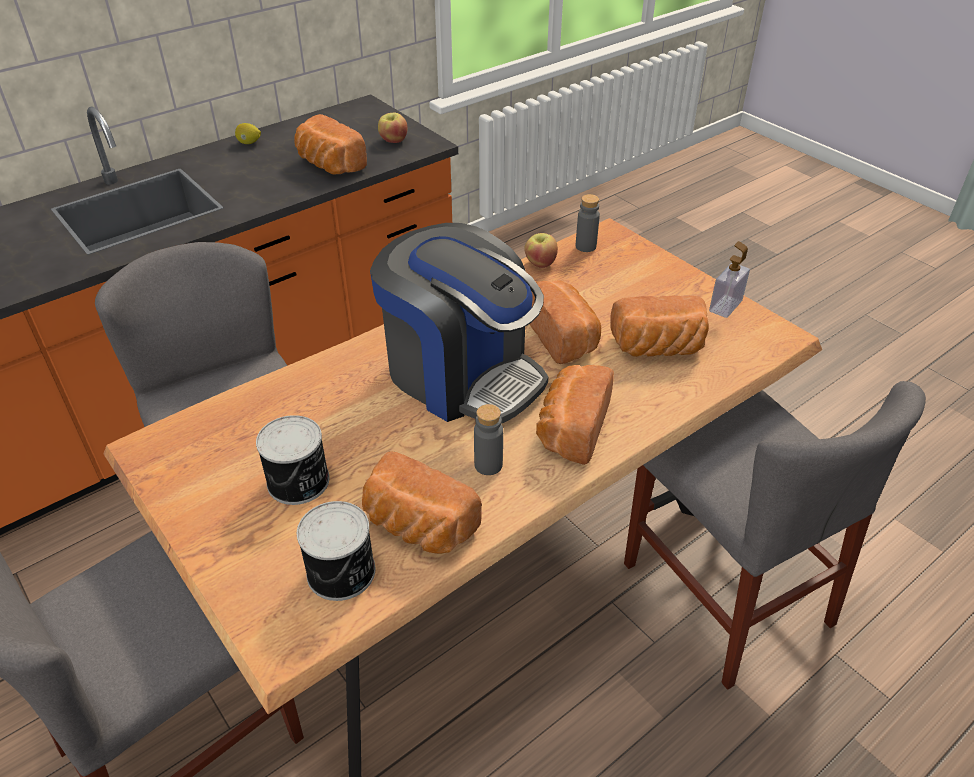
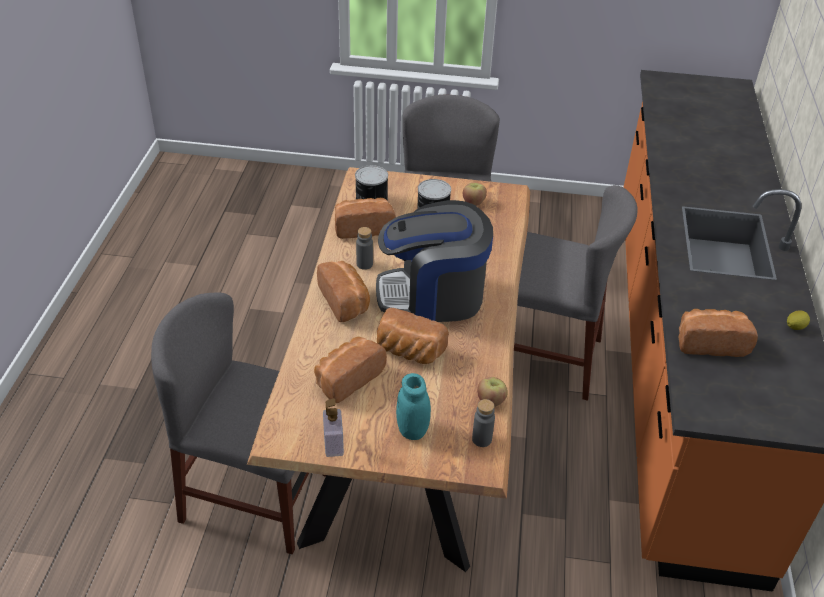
camera: 135 degrees right, 0 degrees up
apple [378,113,407,143] -> apple moved to [463,183,487,206]
none -> turquoise jar [396,373,431,440]

